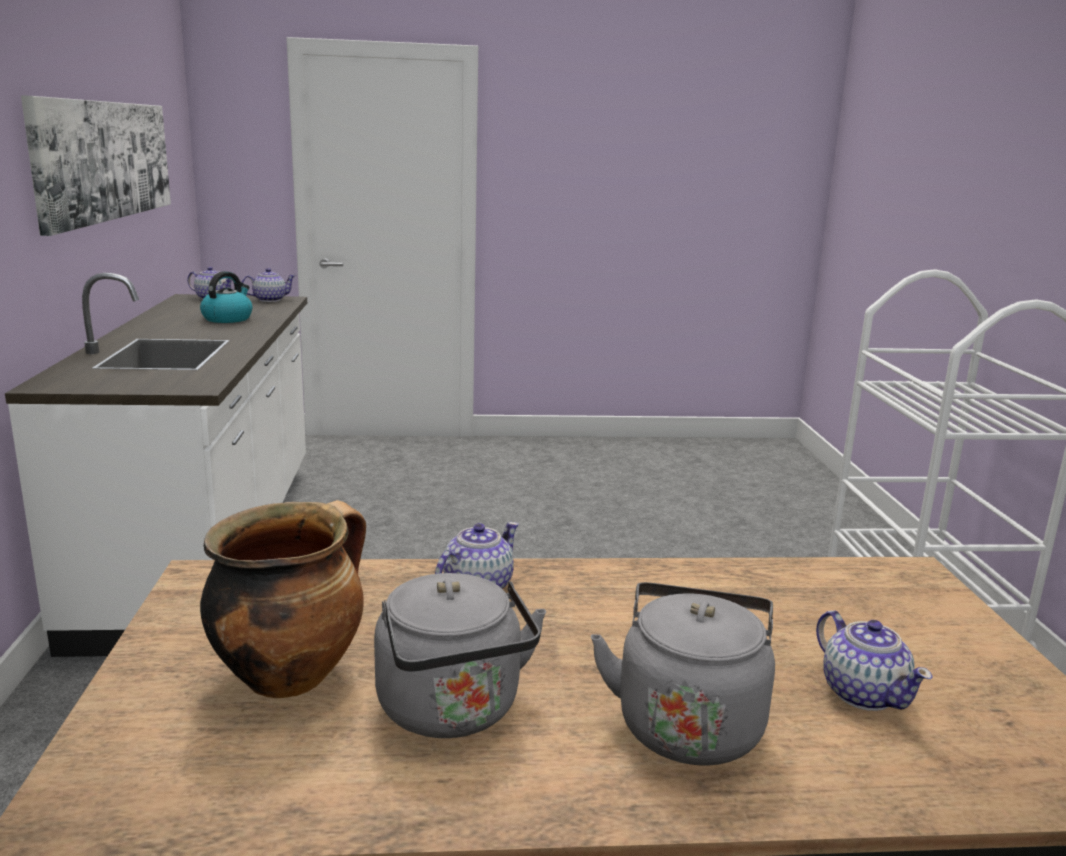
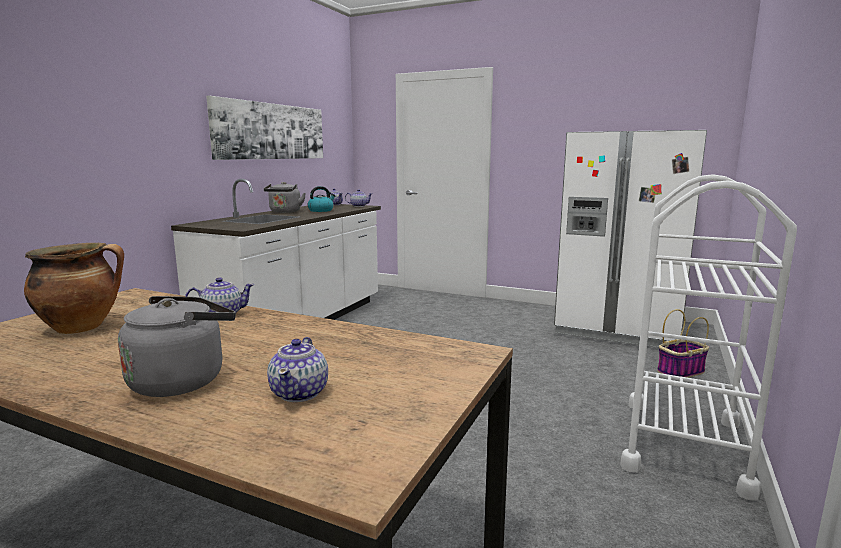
camera: 30 degrees right, 5 degrees down
grey kettle [374,573,546,738] -> grey kettle moved to [264,182,306,213]
none -> white fridge [554,130,707,348]
none -> basket [657,309,709,378]

